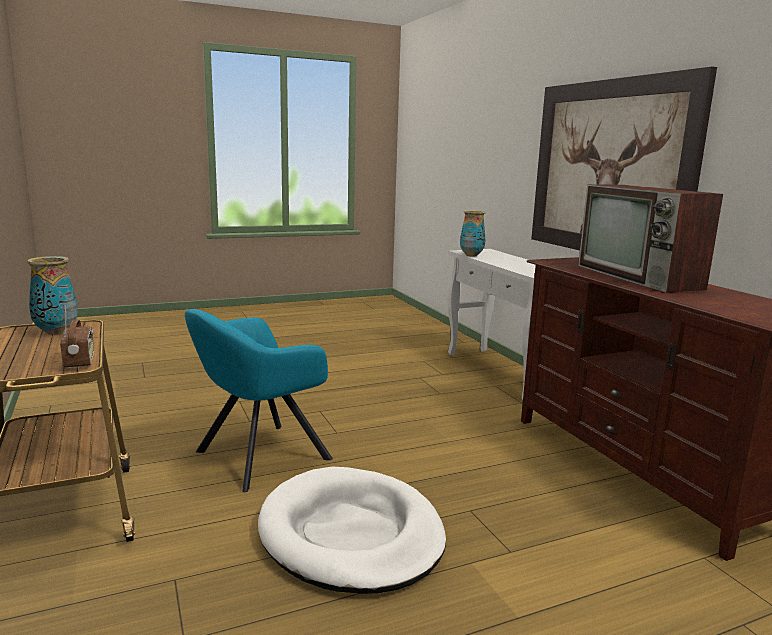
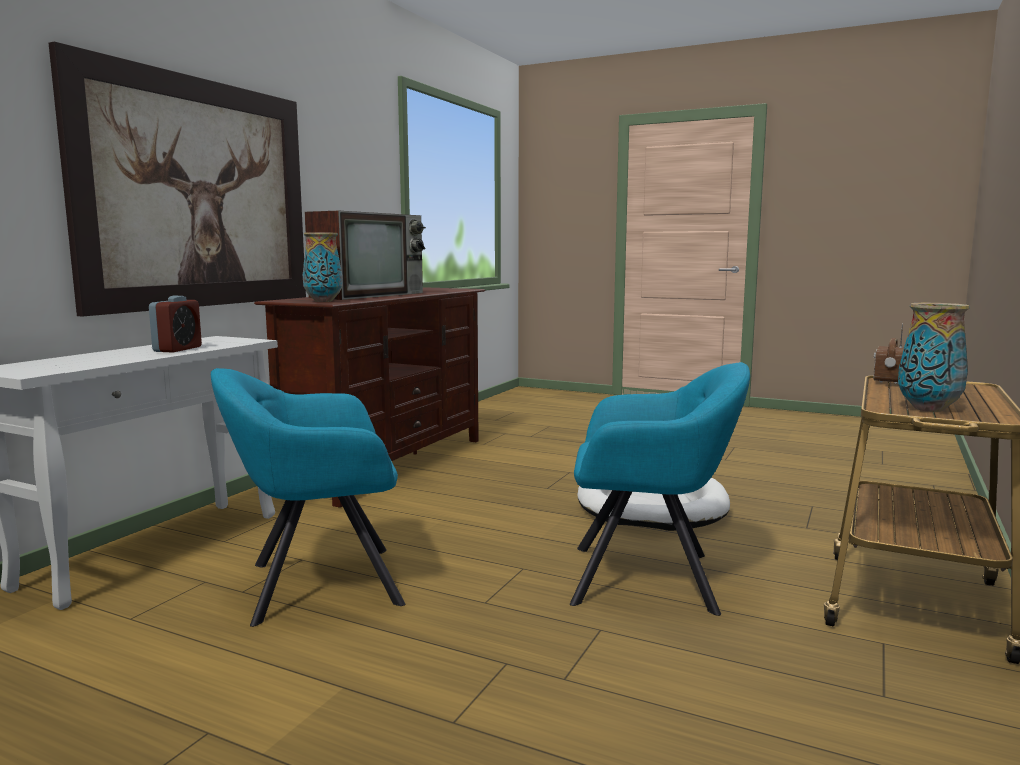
camera: 130 degrees left, 5 degrees down
vase [460,210,486,256] -> vase moved to [303,232,343,302]
none -> alarm clock [149,296,202,352]
none -> turquoise armchair [211,368,405,627]

